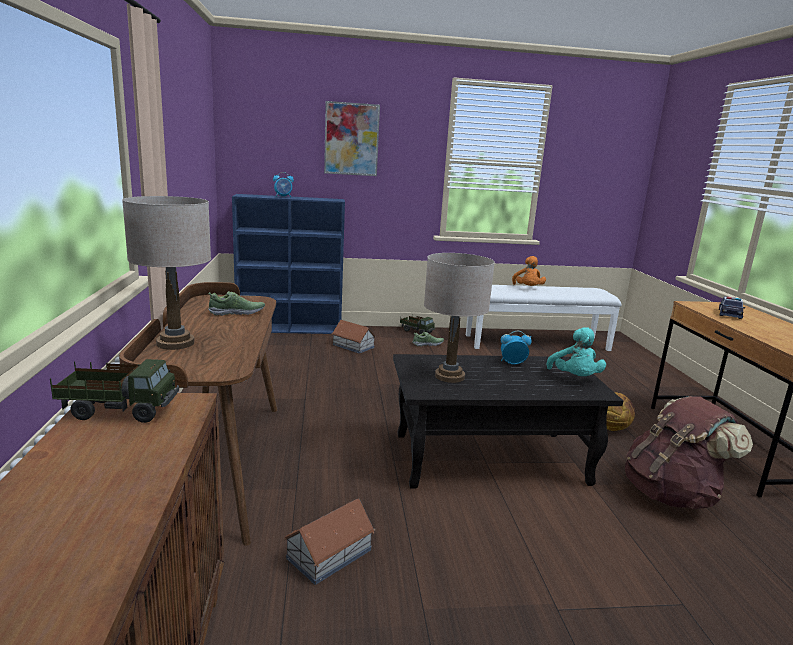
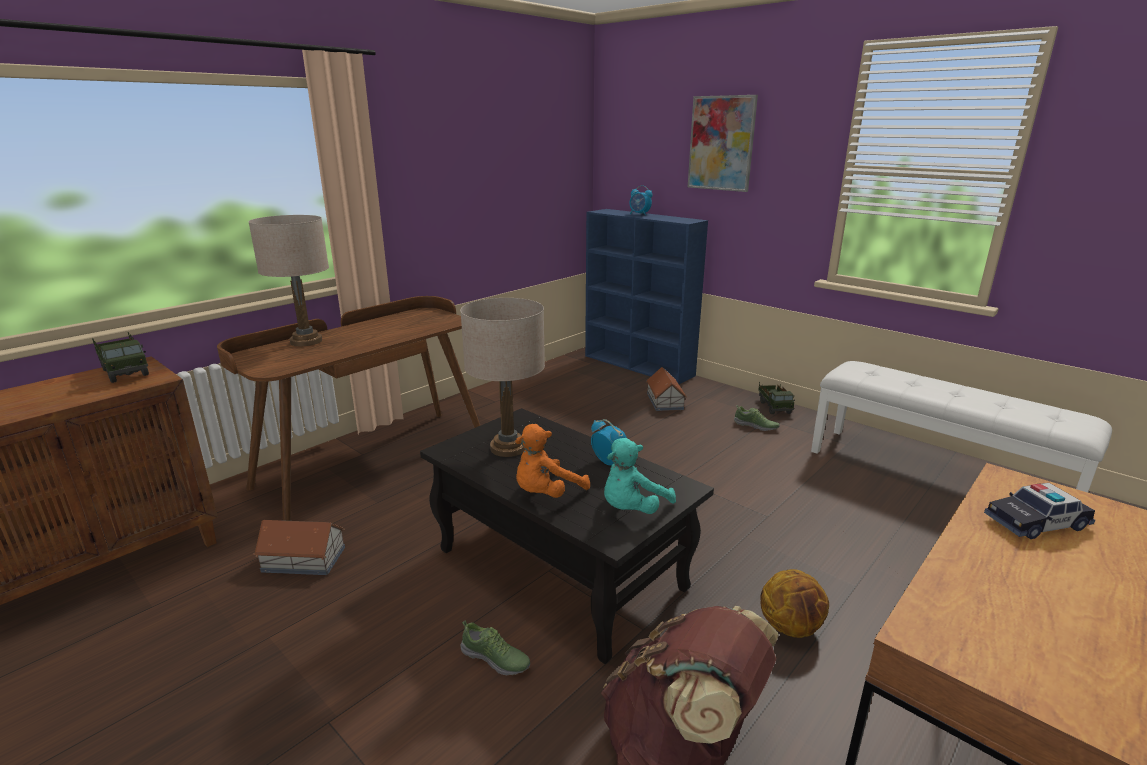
camera: 50 degrees right, 5 degrees up
shoe [208,291,265,316] -> shoe moved to [461,620,530,675]
orange plush toy [512,256,546,286] -> orange plush toy moved to [515,424,590,498]

